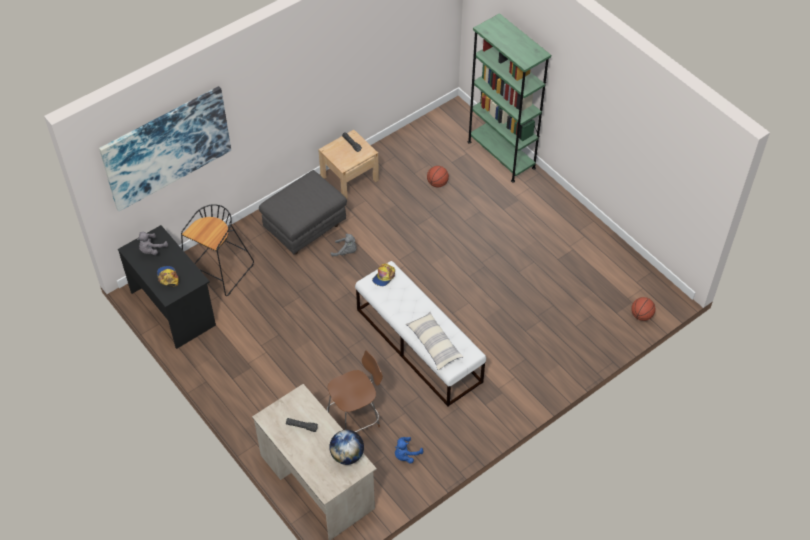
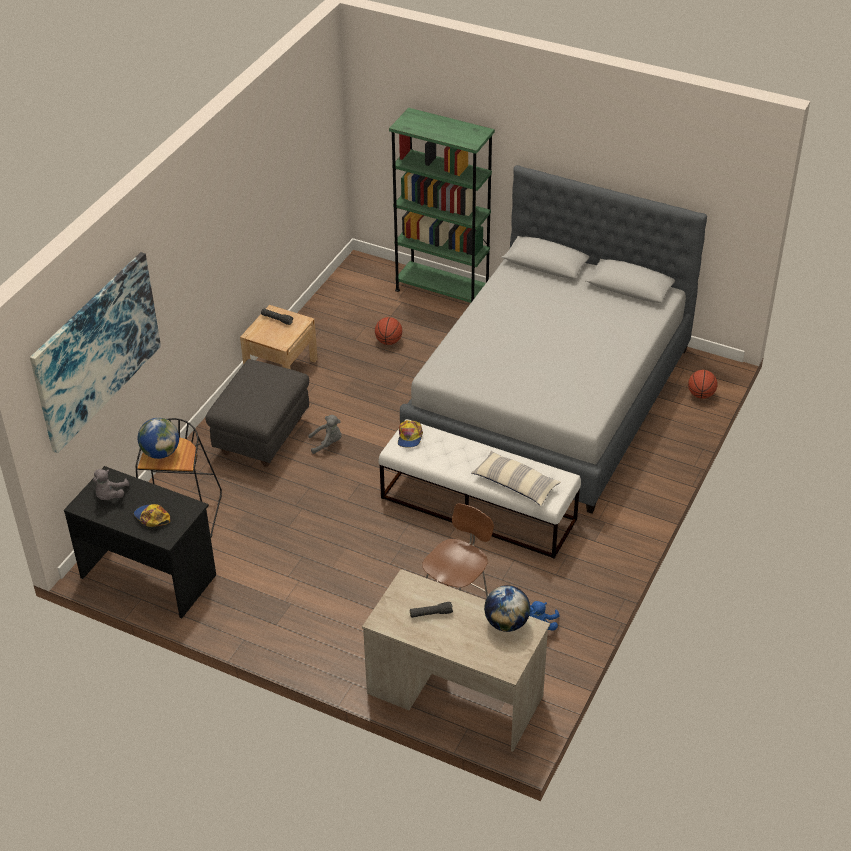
camera: 25 degrees left, 10 degrees down
none -> globe [138,418,179,459]
none -> grey bed [400,165,707,514]

